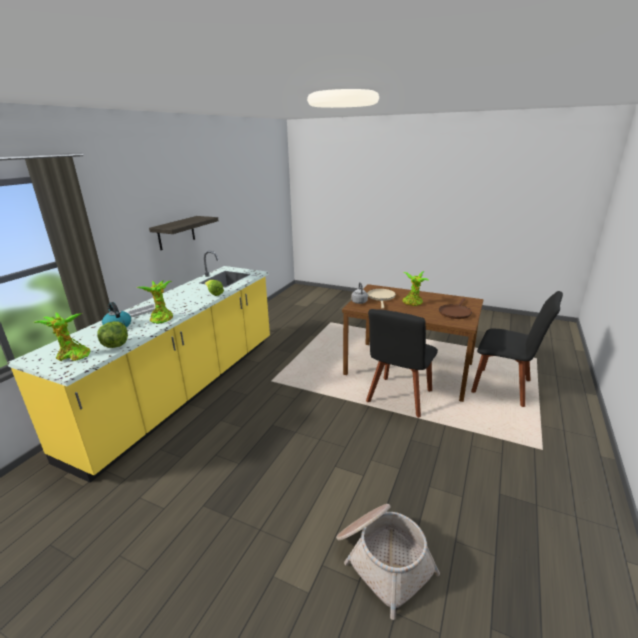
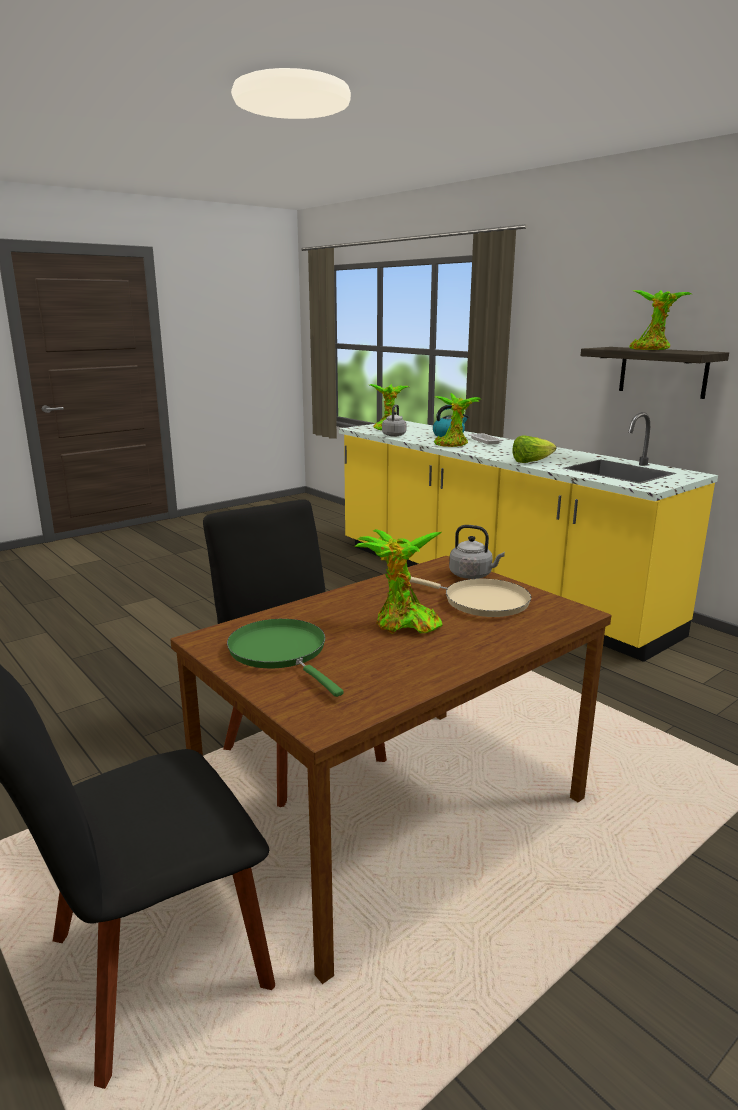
camera: 115 degrees right, 5 degrees down
lettuce [98,321,128,348] -> grey kettle [382,405,406,436]
basket [336,504,440,620] -> none
brown frying pan [439,298,472,319] -> green frying pan [227,619,344,697]
none -> potted plant [630,290,691,350]

